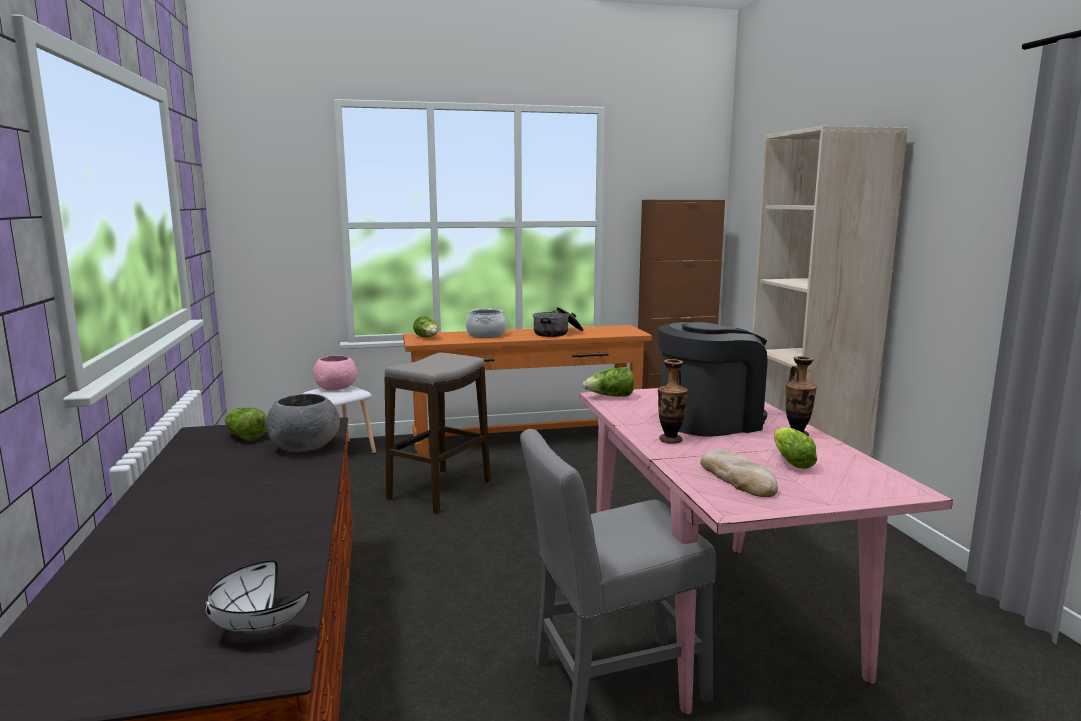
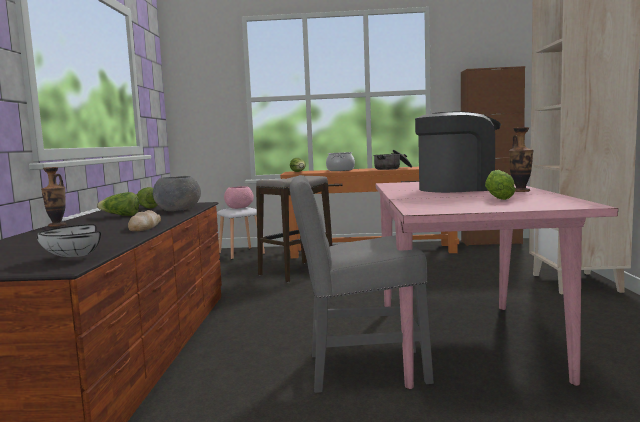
camera: 15 degrees right, 5 degrees down
lettuce [582,367,634,397] -> lettuce moved to [97,192,139,216]
vase [658,359,688,444] -> vase moved to [41,167,67,227]
bread [700,449,778,497] -> bread moved to [128,210,161,231]

